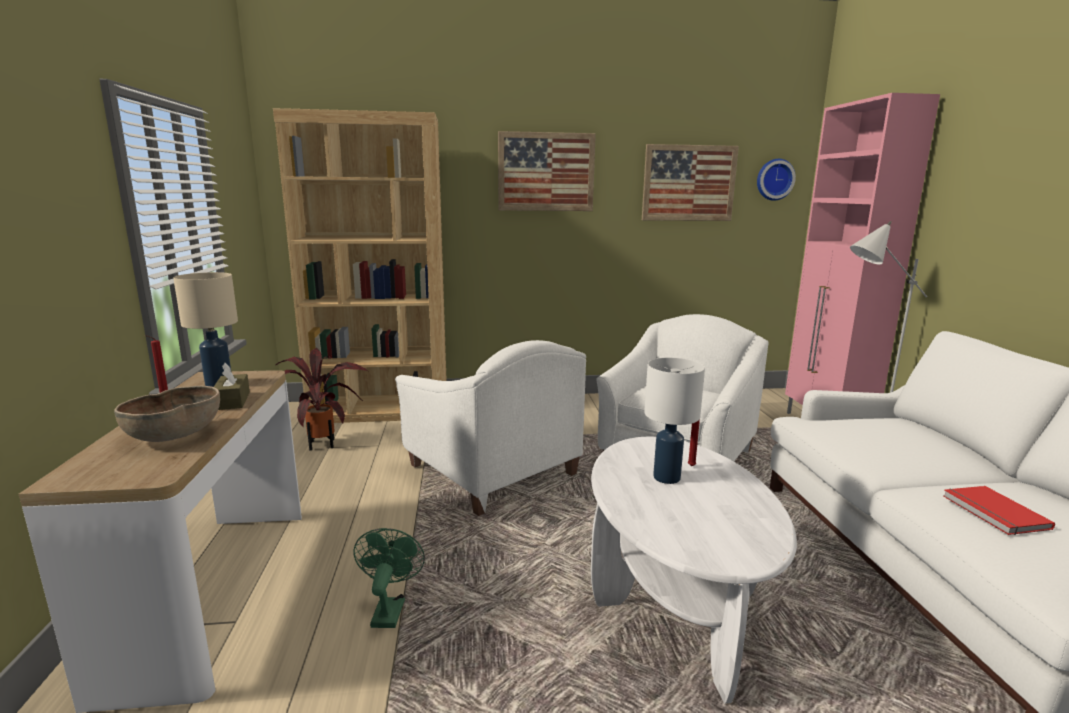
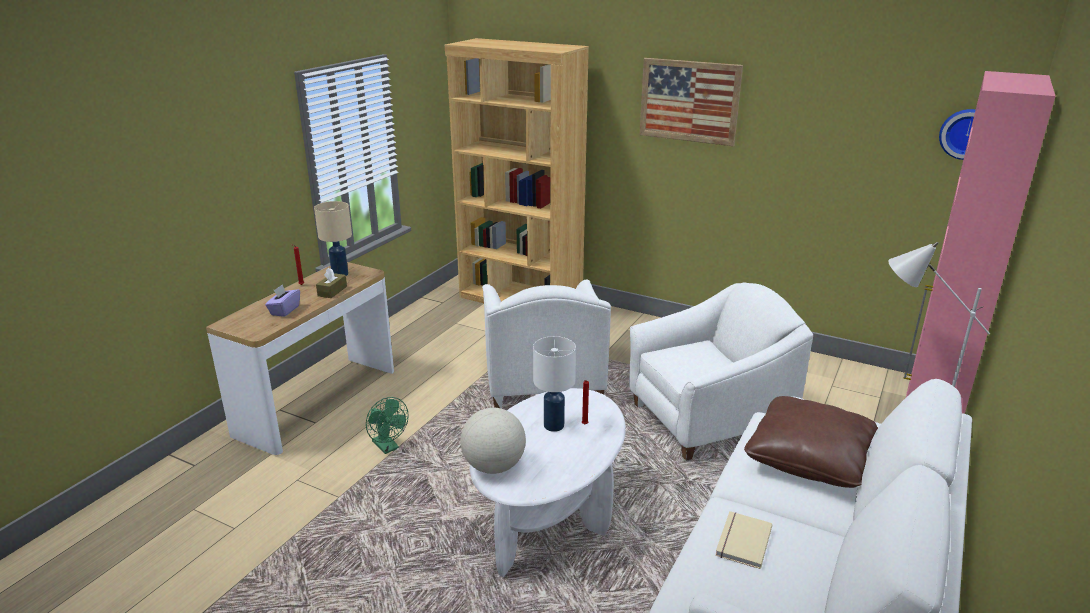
camera: 35 degrees right, 10 degrees up
brown bowl [114,386,220,442] -> purple tissue box [265,284,300,317]
potted plant [275,348,368,451] -> none
green fan [353,528,425,628] -> green fan turned 105 degrees clockwise [366,397,409,454]
picture [642,144,739,221] -> none
red book [943,486,1055,535] -> beige book [715,511,772,569]
none -> globe [460,408,526,474]
none -> brown pillow [744,396,878,488]

